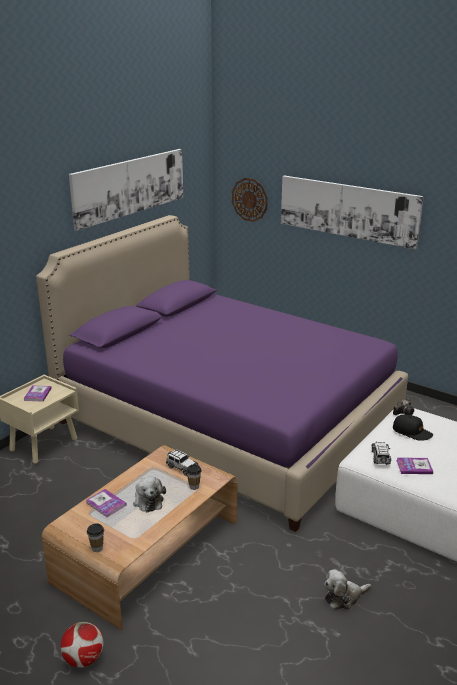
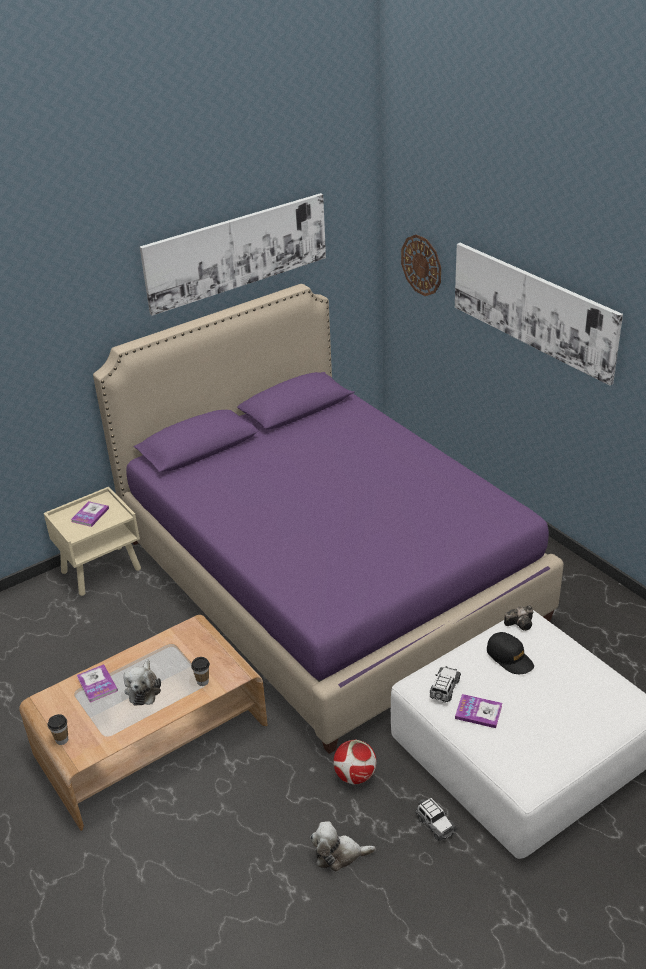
camera: 20 degrees right, 10 degrees up
football [61,622,103,668] -> football moved to [333,740,376,784]
toy car [166,449,198,476] -> toy car moved to [415,798,457,841]

